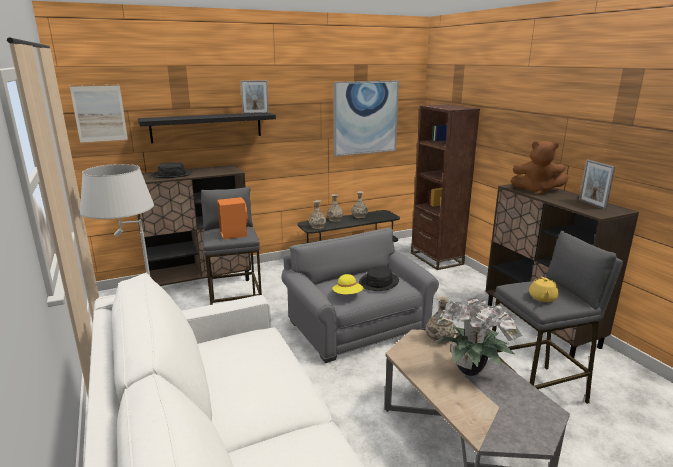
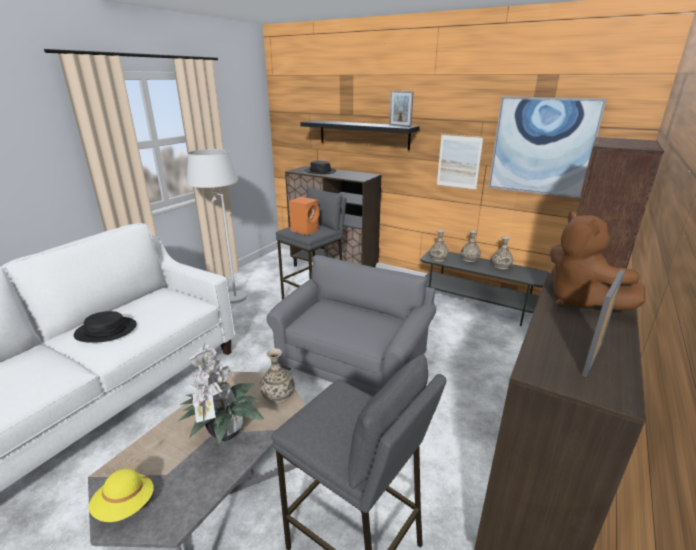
camera: 55 degrees right, 5 degrees up
picture [69,84,128,144] -> picture moved to [437,134,483,190]
yellow hat [333,274,363,295] -> yellow hat moved to [89,468,154,522]
black hat [359,266,399,291] -> black hat moved to [74,311,137,343]
yellow teapot [529,277,559,302] -> none

